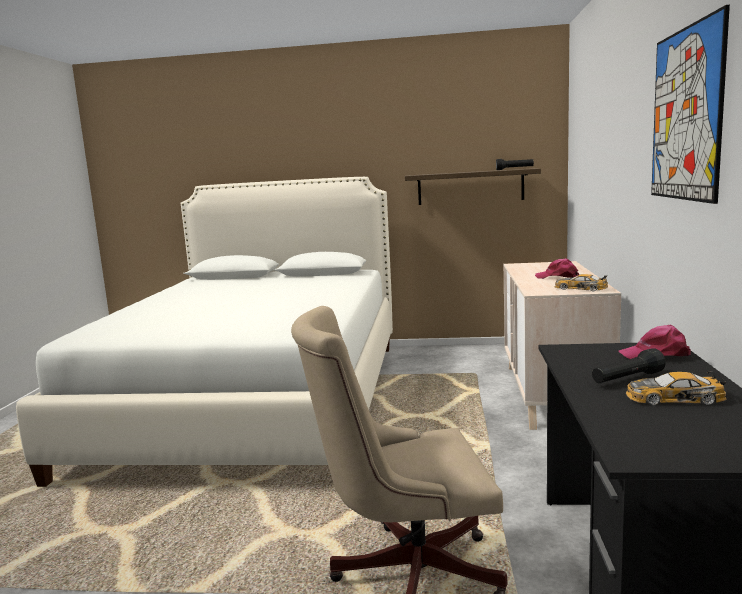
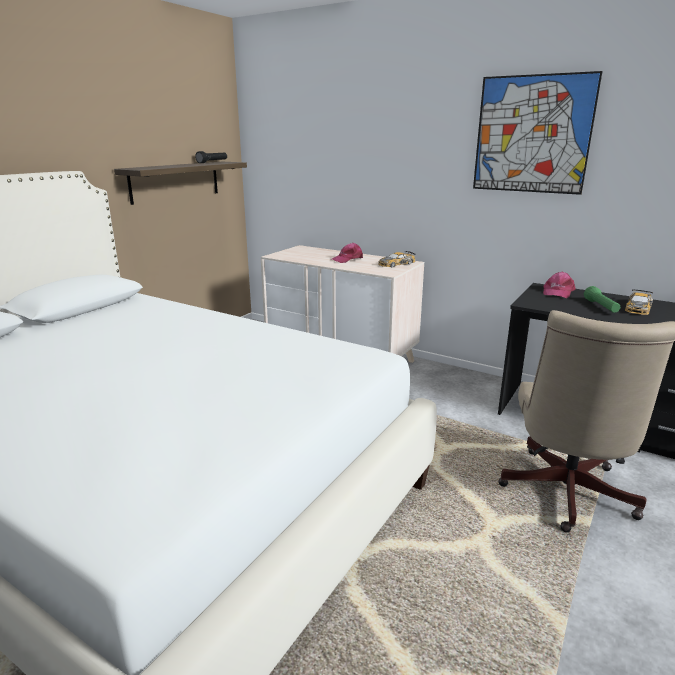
camera: 65 degrees left, 10 degrees up
black flashlight [592,348,666,383] -> green flashlight [584,286,620,313]

